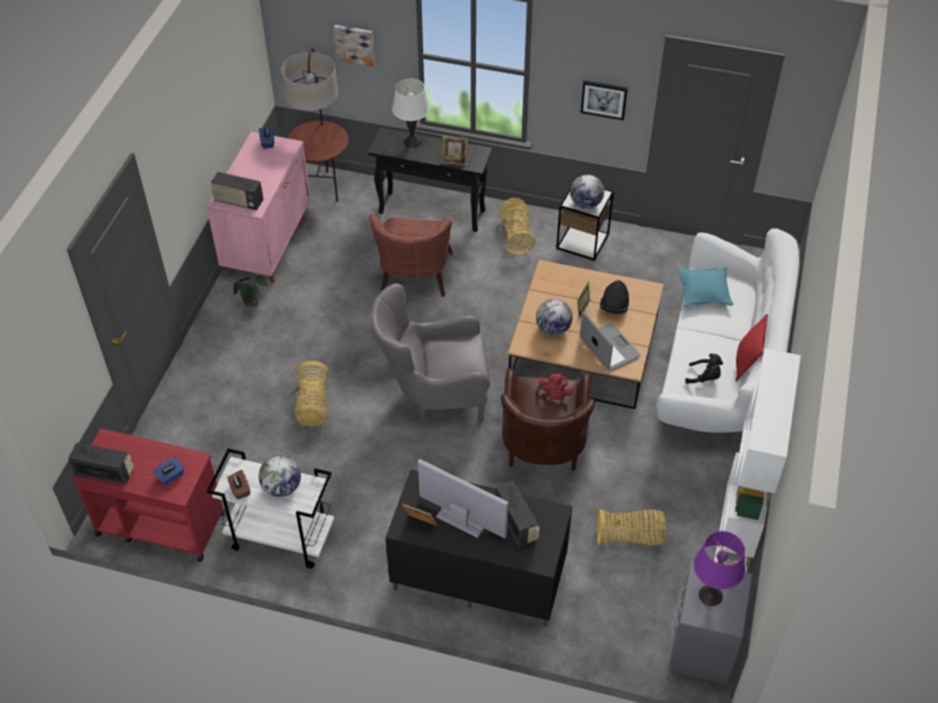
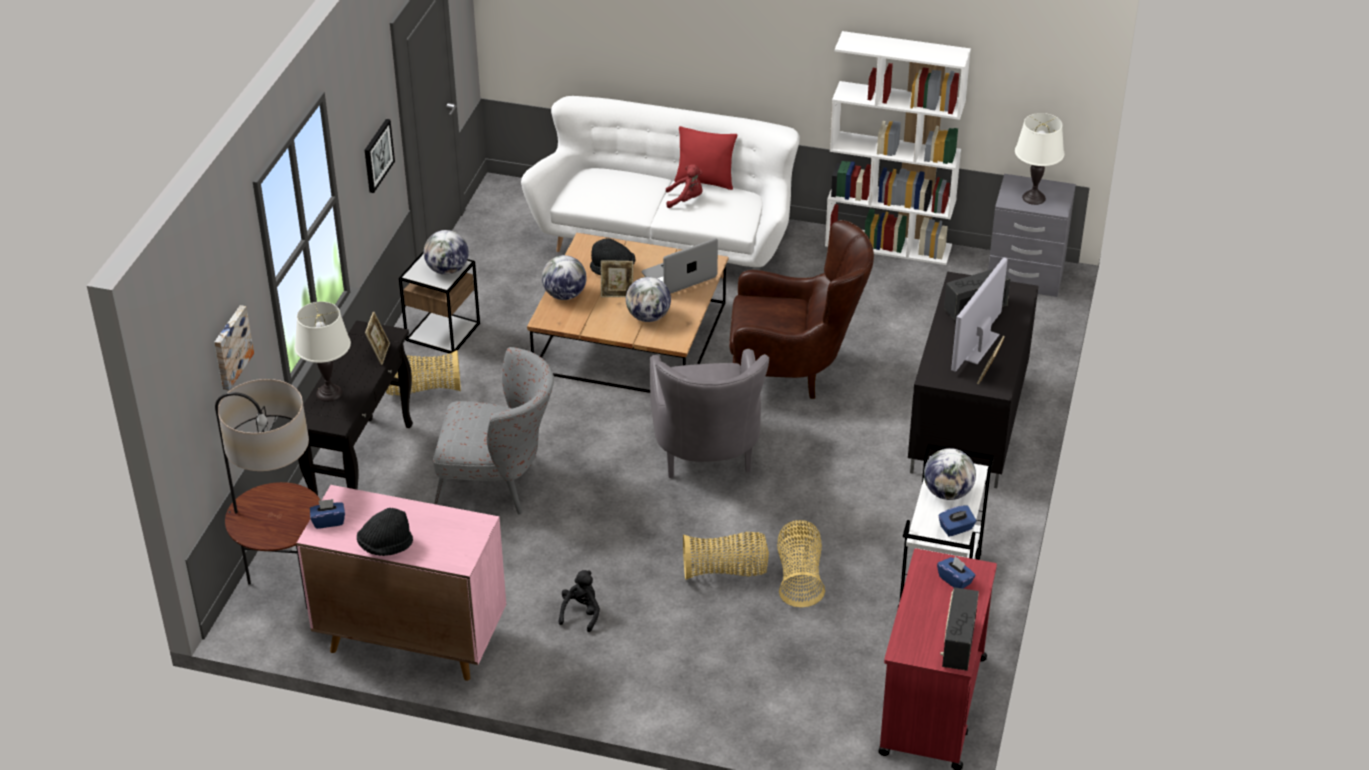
camera: 90 degrees left, 10 degrees down
radio [211,172,264,210] -> none
brown tissue box [227,470,250,499] -> blue tissue box [939,505,976,537]
potted plant [233,276,268,307] -> none
brown armchair [369,214,453,297] -> grey armchair [433,347,554,514]
red plush toy [538,373,573,400] -> red plush toy moved to [666,164,703,208]
basket [597,509,667,546] -> basket moved to [777,520,825,607]
turquoise pillow [678,268,733,306] -> none
black plush toy [685,353,723,384] -> black plush toy moved to [559,570,600,632]
purple table lamp [693,531,745,606] -> white table lamp [1015,113,1064,205]
none -> black hat [357,508,413,556]
none -> globe [542,255,587,300]

